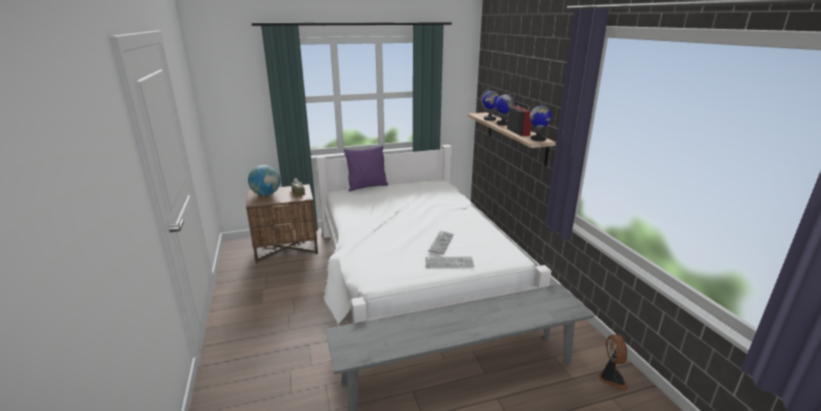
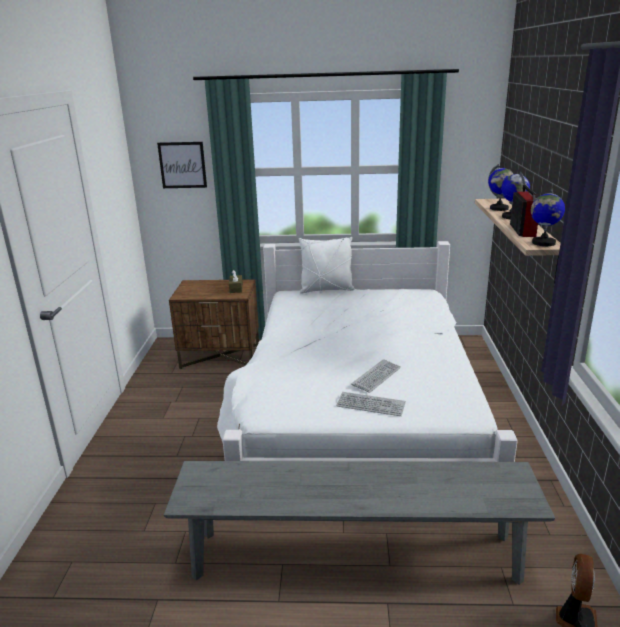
camera: 20 degrees right, 0 degrees up
globe [248,165,280,196] -> none
purple pillow [344,146,388,192] -> white pillow [299,237,355,294]
none -> picture [157,142,207,188]

